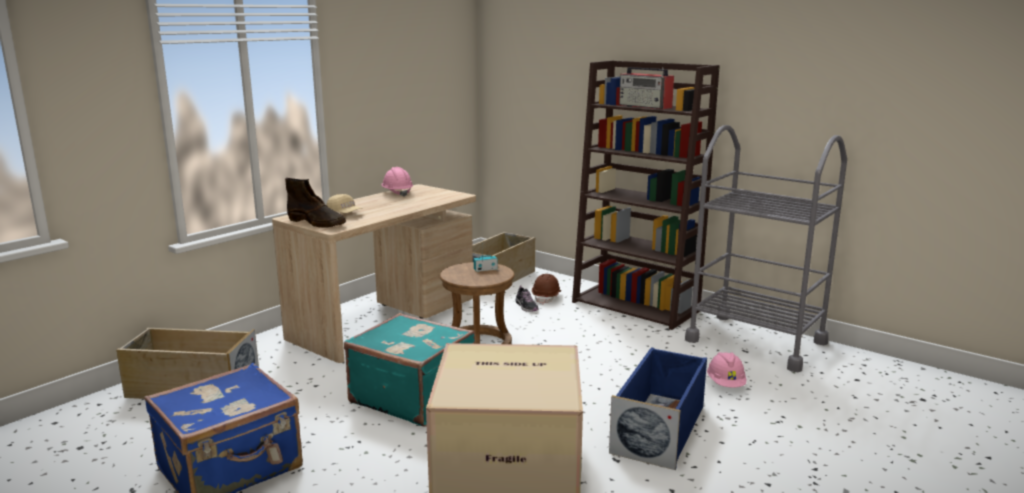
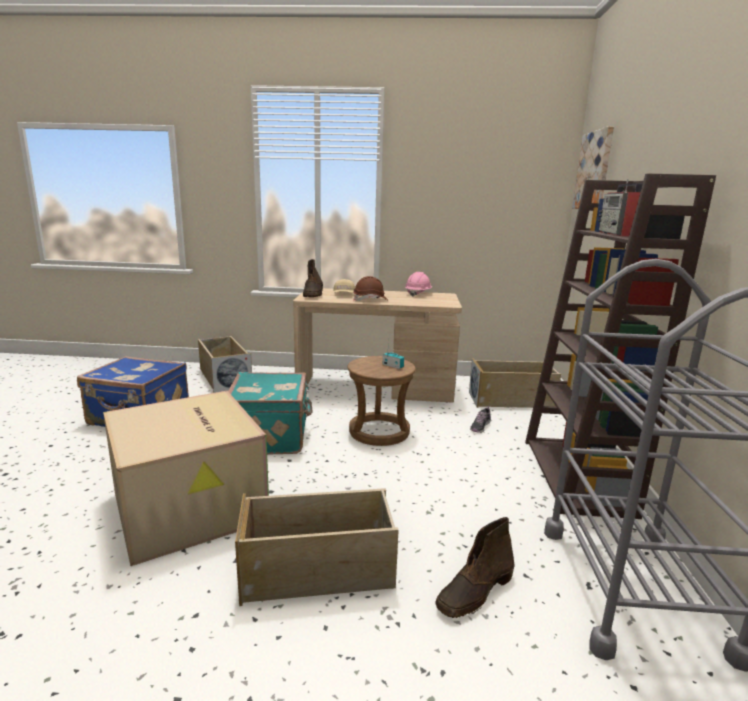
camera: 55 degrees right, 0 degrees up
brown hard hat [532,274,561,304] -> brown hard hat moved to [353,276,388,301]
blue storage box [609,347,707,470] -> beige storage box [235,488,399,606]
pink hard hat [707,352,746,388] -> brown boot [435,517,514,618]
none -> picture [572,126,614,209]

